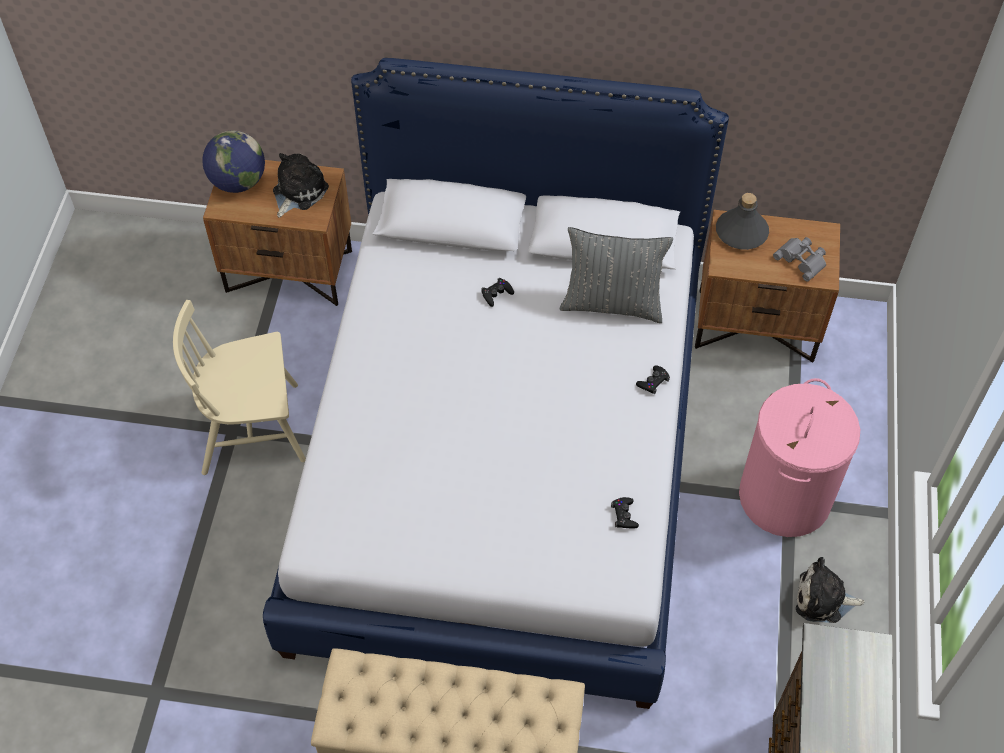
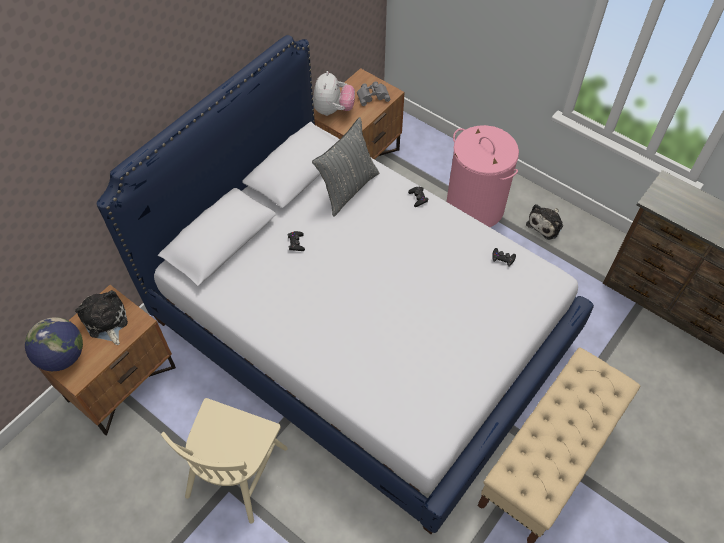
camera: 60 degrees left, 0 degrees up
grey bottle [716,193,769,250] -> plush toy [313,71,355,116]

